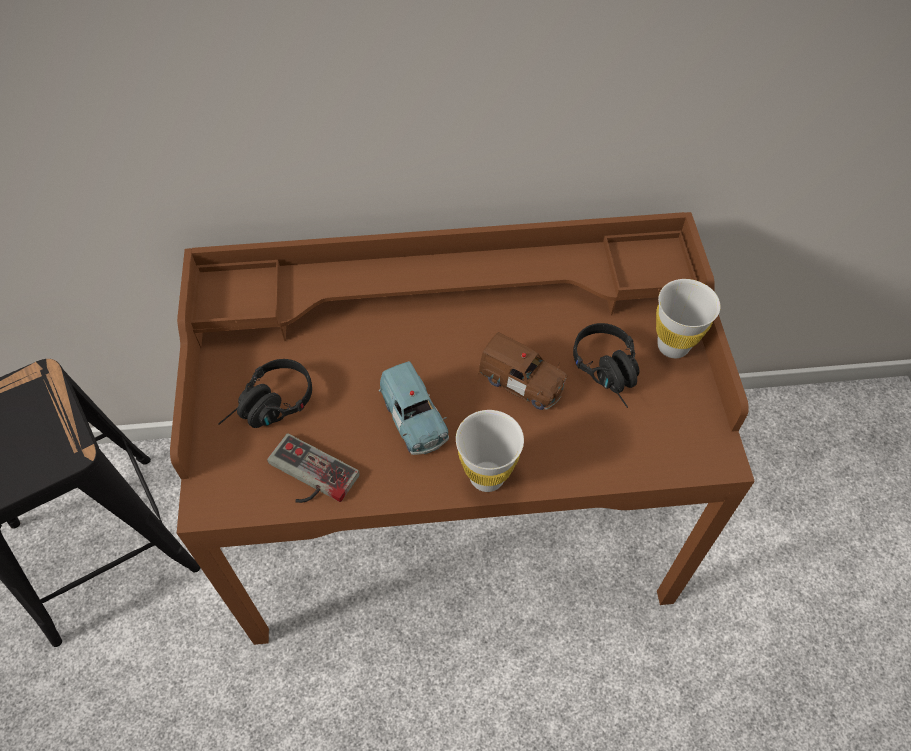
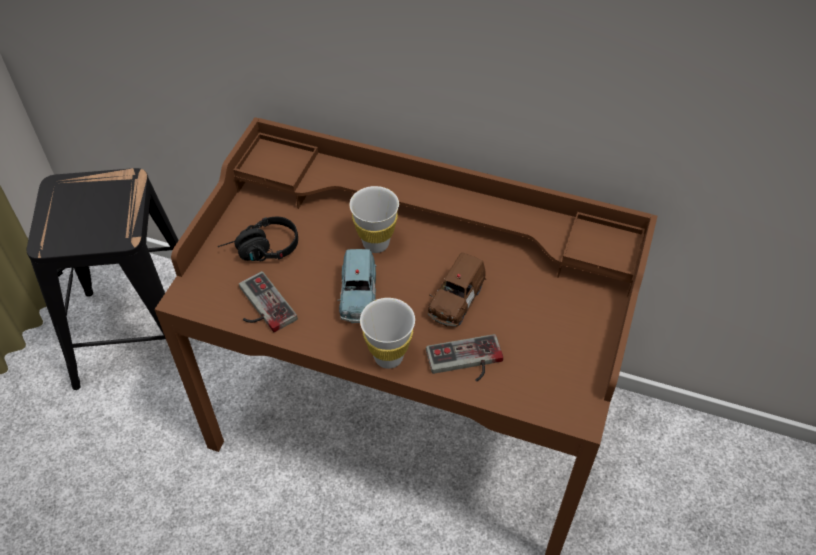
camera: 25 degrees right, 5 degrees down
brown toy car [478,332,567,410] -> brown toy car turned 60 degrees clockwise [428,253,487,327]
black headphones [573,323,639,408] -> none
white cup [656,279,720,358] -> white cup moved to [349,186,399,253]
none -> game controller [426,334,503,382]

